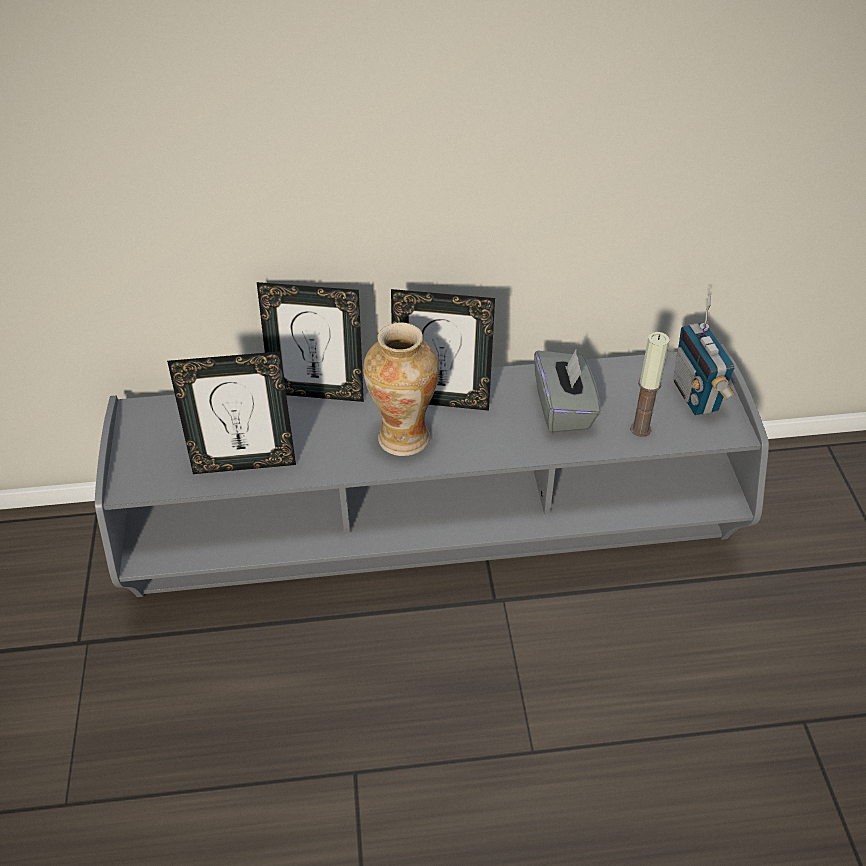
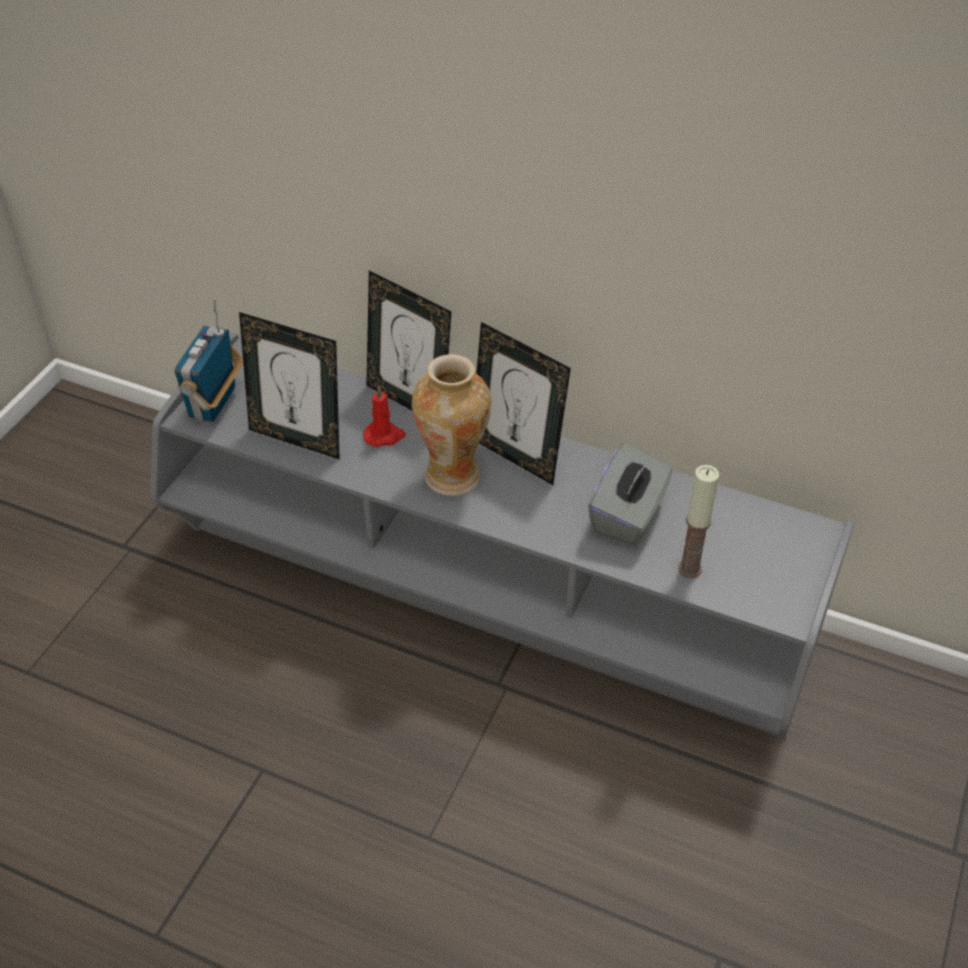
camera: 30 degrees right, 0 degrees up
radio [673,294,735,415] -> radio moved to [175,298,243,422]
none -> red candle [363,386,406,447]

